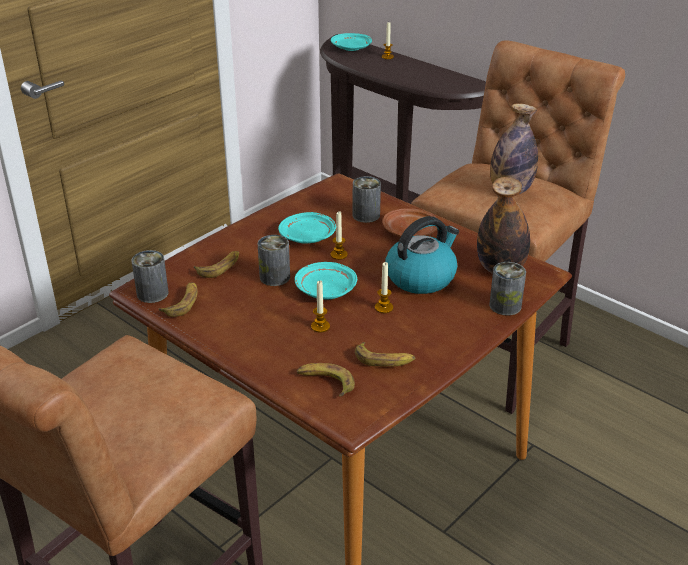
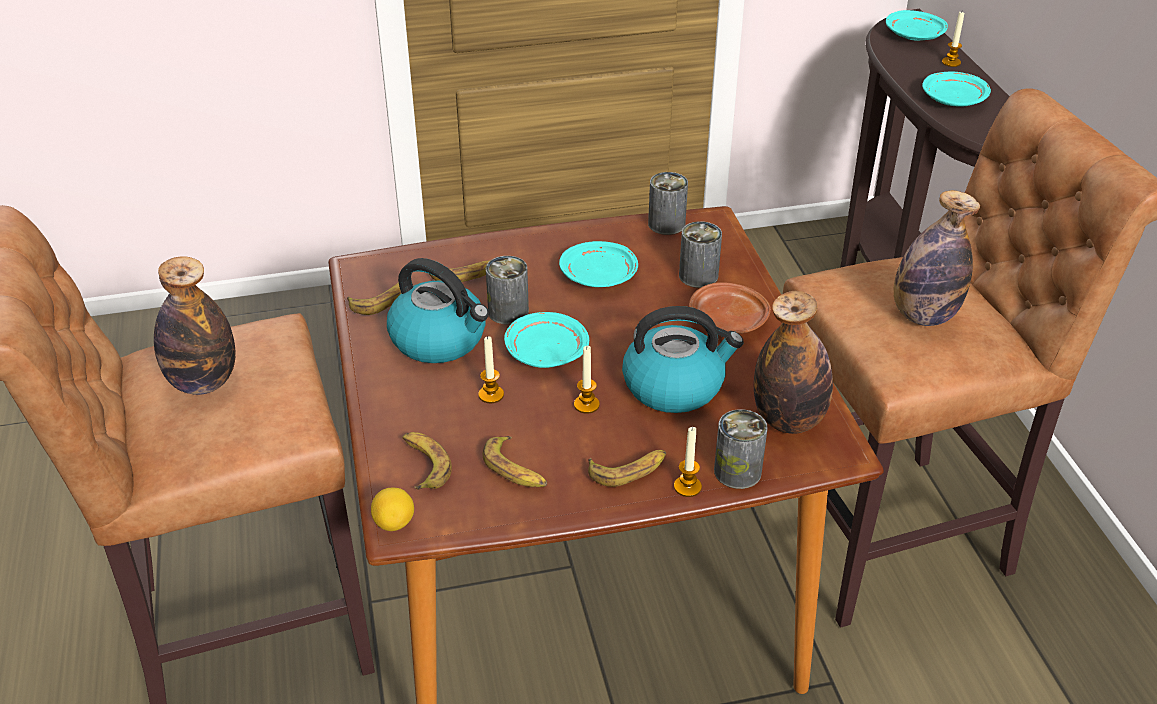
camera: 35 degrees right, 5 degrees up
can [131,250,169,303] -> can moved to [648,172,688,235]
candle [331,212,348,260] -> candle moved to [674,427,702,497]
none -> bottle [154,256,235,395]
none -> lemon [371,488,414,531]
none -> kettle [387,258,489,363]
none -> banana [588,450,666,487]
none -> turquoise plate [922,72,991,106]

